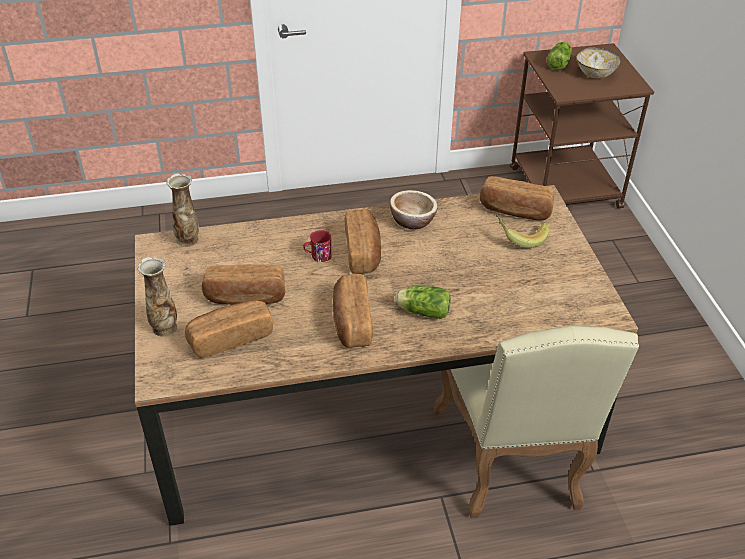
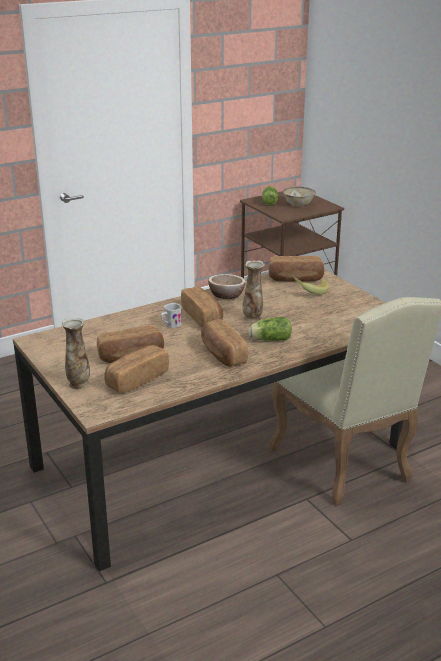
camera: 20 degrees left, 15 degrees down
vase [166,173,199,247] -> vase moved to [243,260,265,322]
red mug [303,230,332,262] -> white mug [160,303,181,328]

